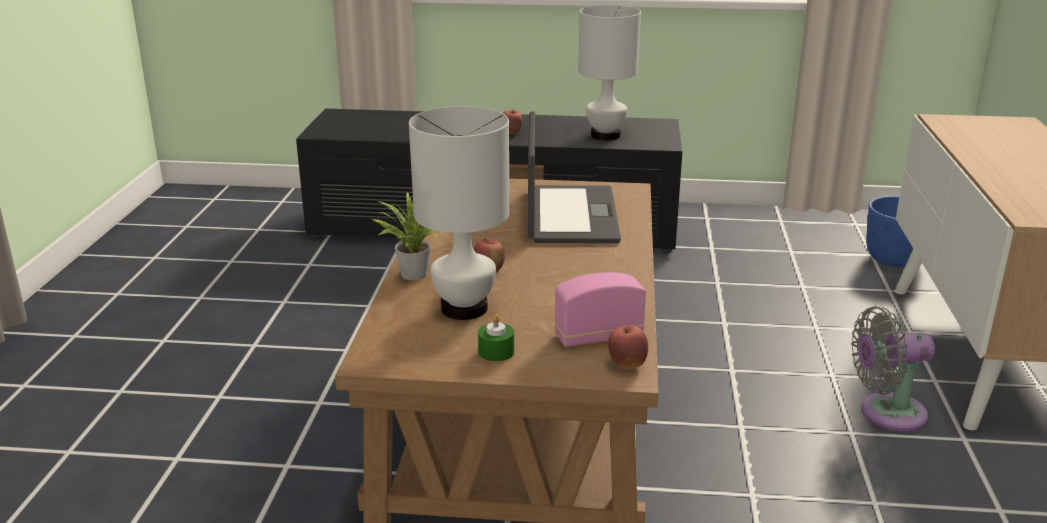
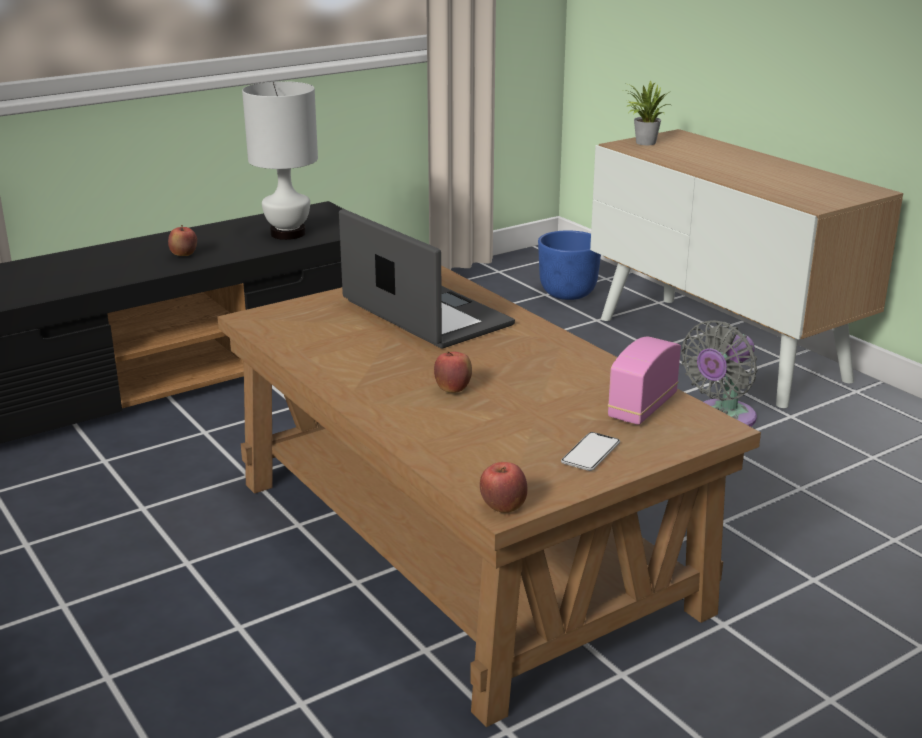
camera: 40 degrees left, 0 degrees up
potted plant [372,192,438,280] -> potted plant moved to [623,81,671,145]
white table lamp [409,106,509,320] -> none
green candle [478,314,514,362] -> phone [561,432,620,471]
apple [608,325,648,369] -> apple moved to [480,462,527,513]

